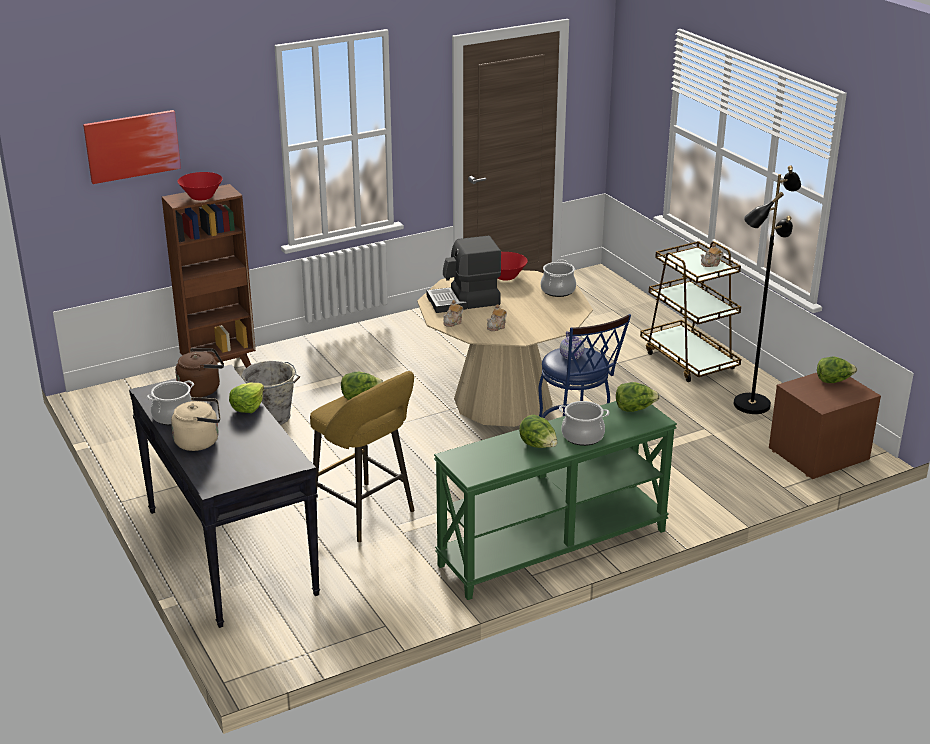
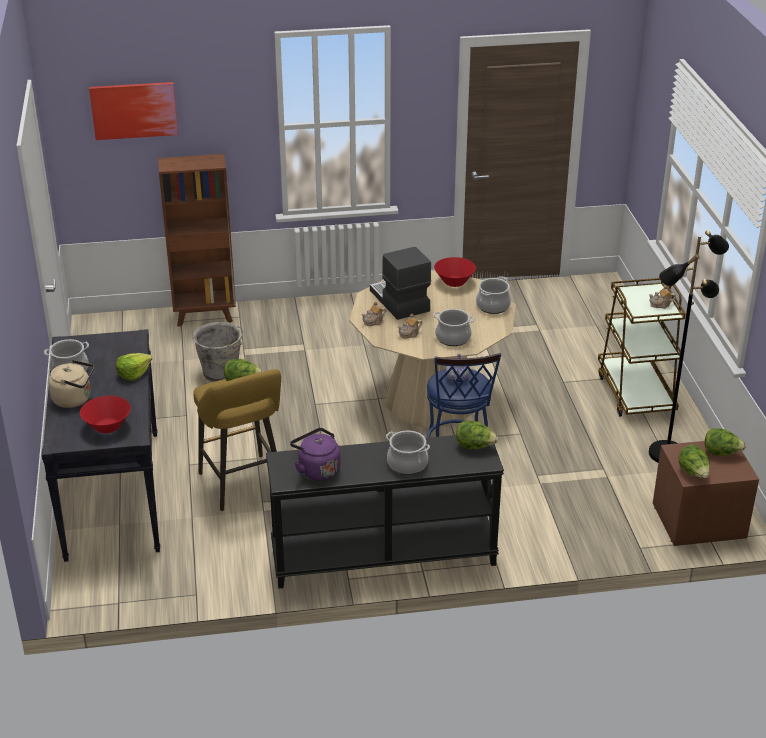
camera: 20 degrees right, 5 degrees up
brown kettle [175,348,224,397] -> none
red bowl [178,172,223,200] -> red bowl moved to [80,396,131,433]
coffee machine [427,236,501,313] -> coffee machine turned 60 degrees clockwise [370,247,431,320]
green console table [434,401,677,600] -> black console table [266,435,504,588]
lettuce [519,414,557,448] -> lettuce moved to [679,445,710,478]
none -> purple kettle [290,428,341,481]
none -> cooking pot [433,309,475,346]

